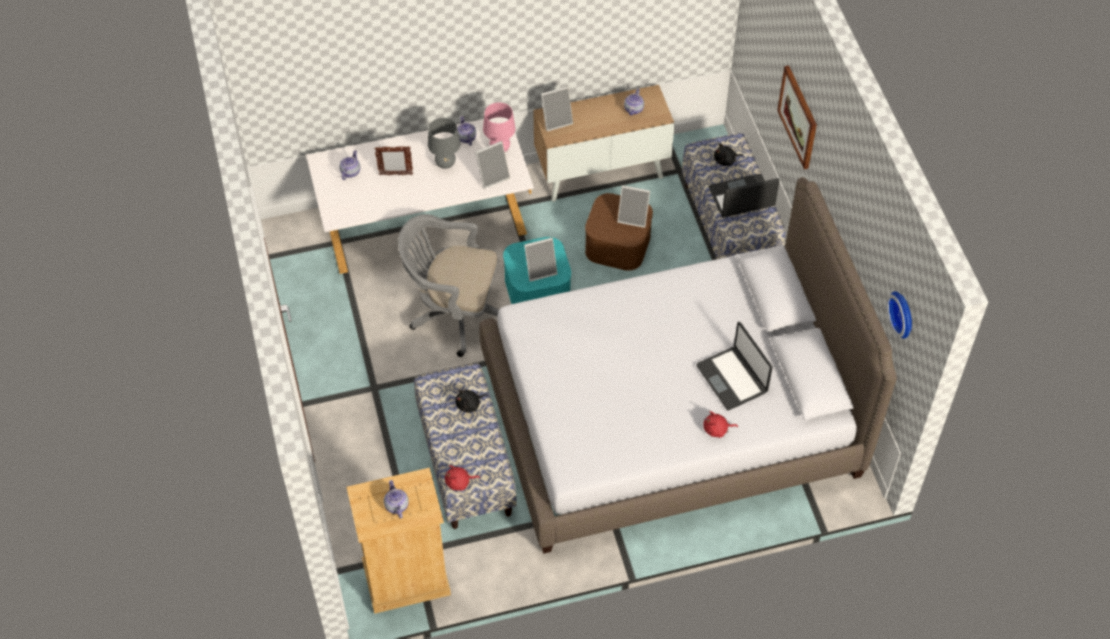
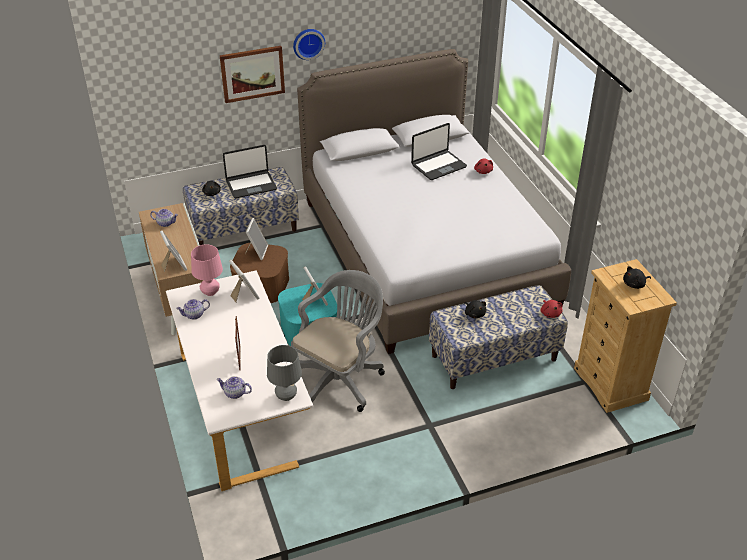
camera: 95 degrees left, 15 degrees down
teapot [384,480,409,519] -> black plush toy [623,266,651,289]
grey office chair [398,214,499,357] -> grey office chair turned 150 degrees counterclockwise [291,270,385,412]
grey table lamp [428,118,460,169] -> grey table lamp moved to [267,345,302,401]
laptop [709,174,779,217] -> laptop turned 90 degrees counterclockwise [223,145,277,198]
wall clock [887,291,912,339] -> wall clock moved to [293,29,325,60]

